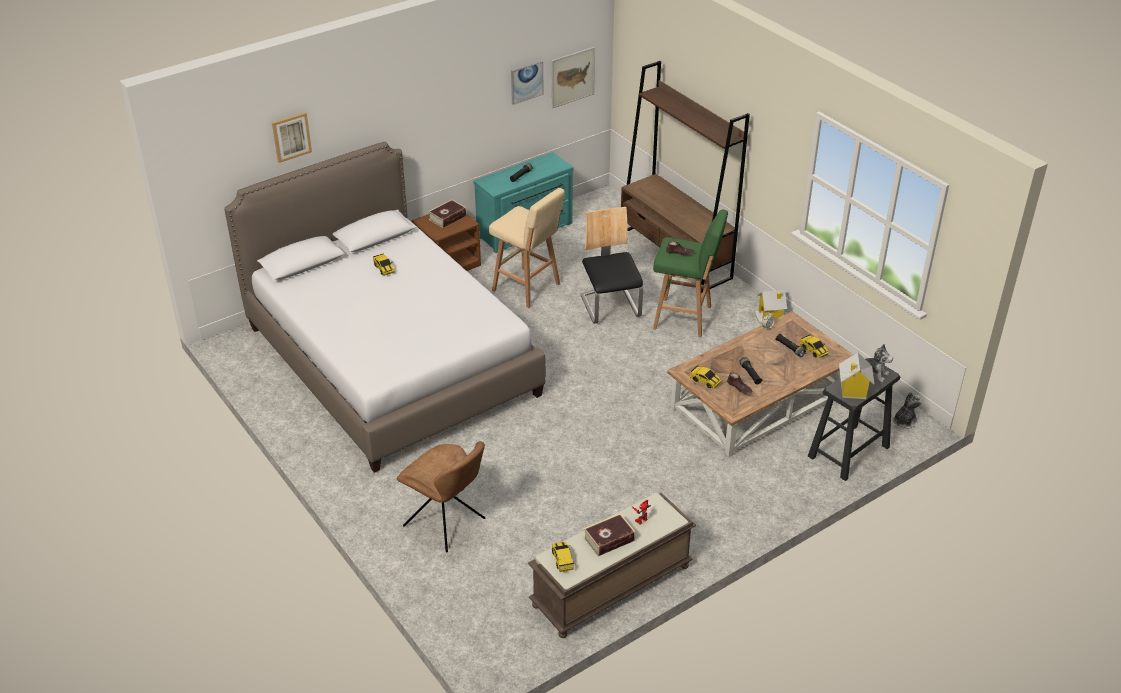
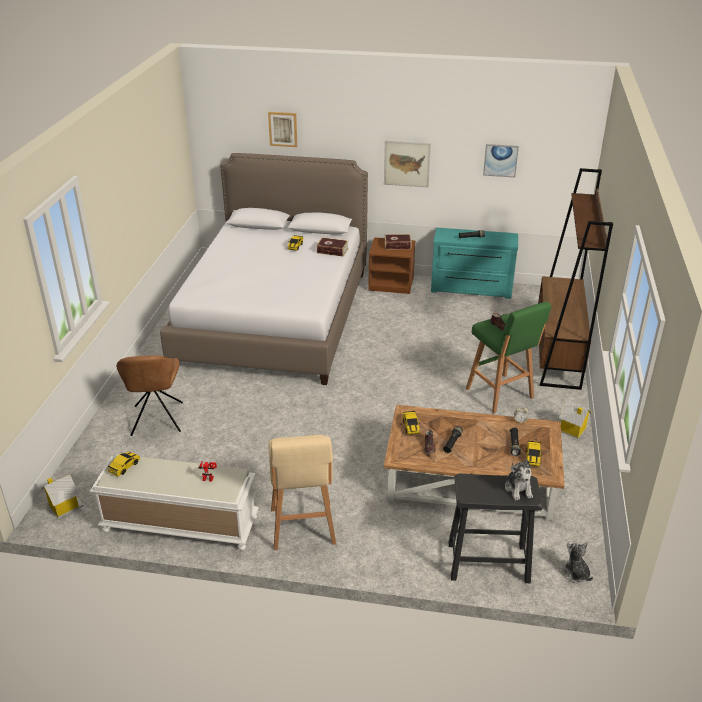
camera: 45 degrees right, 5 degrees down
beige stool [489,188,565,308] -> beige stool moved to [269,435,336,550]
brown bench [528,493,696,638] -> white bench [90,454,259,551]
picture [551,47,595,109] -> picture moved to [384,141,431,187]
chair [580,207,643,324] -> none
book [584,513,636,556] -> book moved to [316,237,349,257]
toy house [839,352,875,399] -> toy house moved to [41,474,84,518]
plush toy [893,392,922,429] -> plush toy turned 120 degrees counterclockwise [559,541,593,583]

